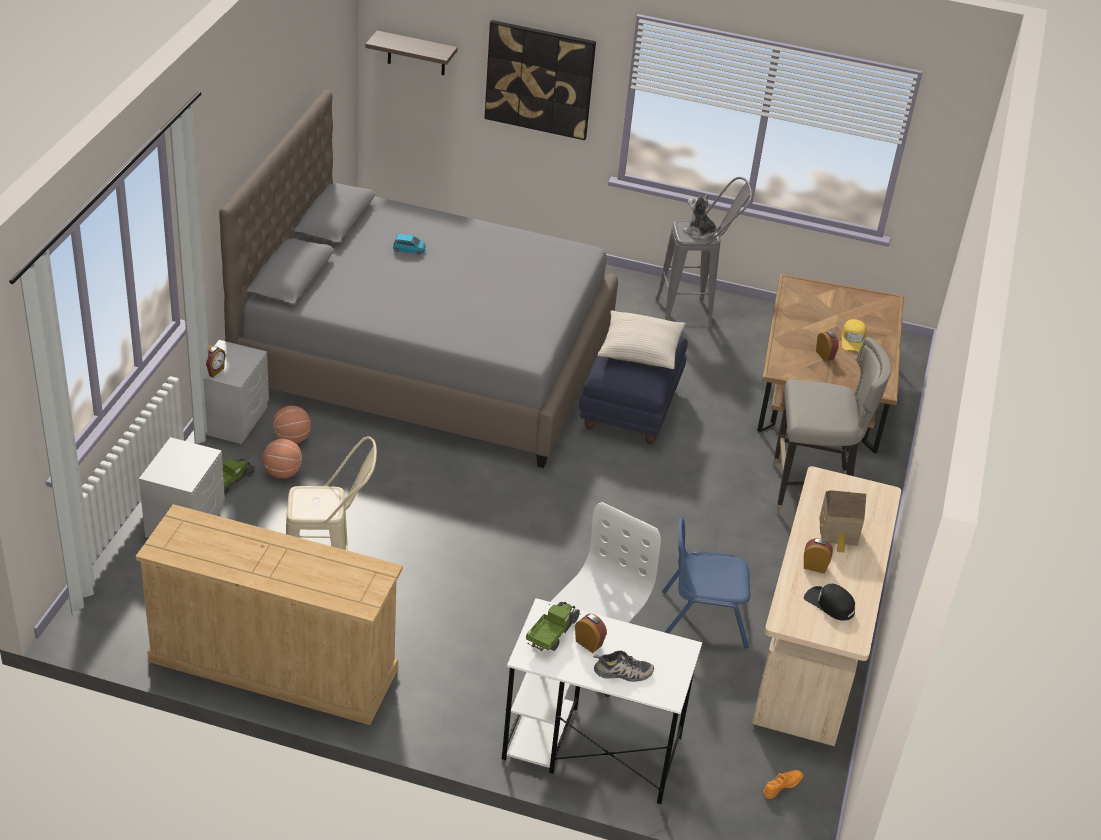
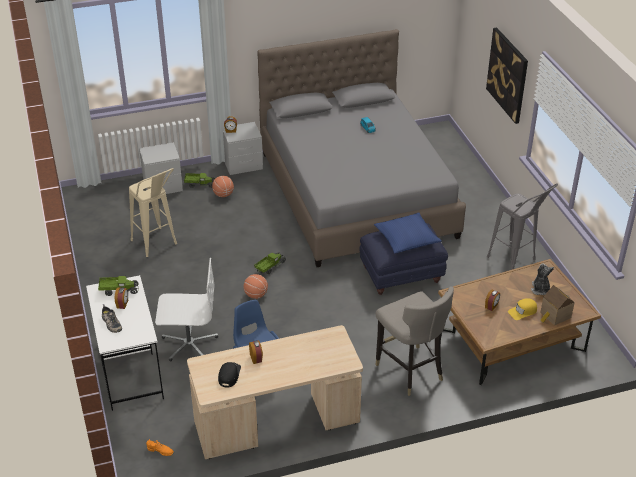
camera: 60 degrees right, 0 degrees up
beige dresser [136,504,403,725] -> none
basketball [273,406,311,444] -> basketball moved to [243,274,268,299]
shelf [365,30,457,75] -> none
beige pillow [598,310,686,369] -> blue pillow [374,212,442,254]
plush toy [683,194,721,239] -> plush toy moved to [531,263,554,295]
toy house [819,490,866,553] -> toy house moved to [540,285,575,326]
none -> toy truck [254,253,286,274]

